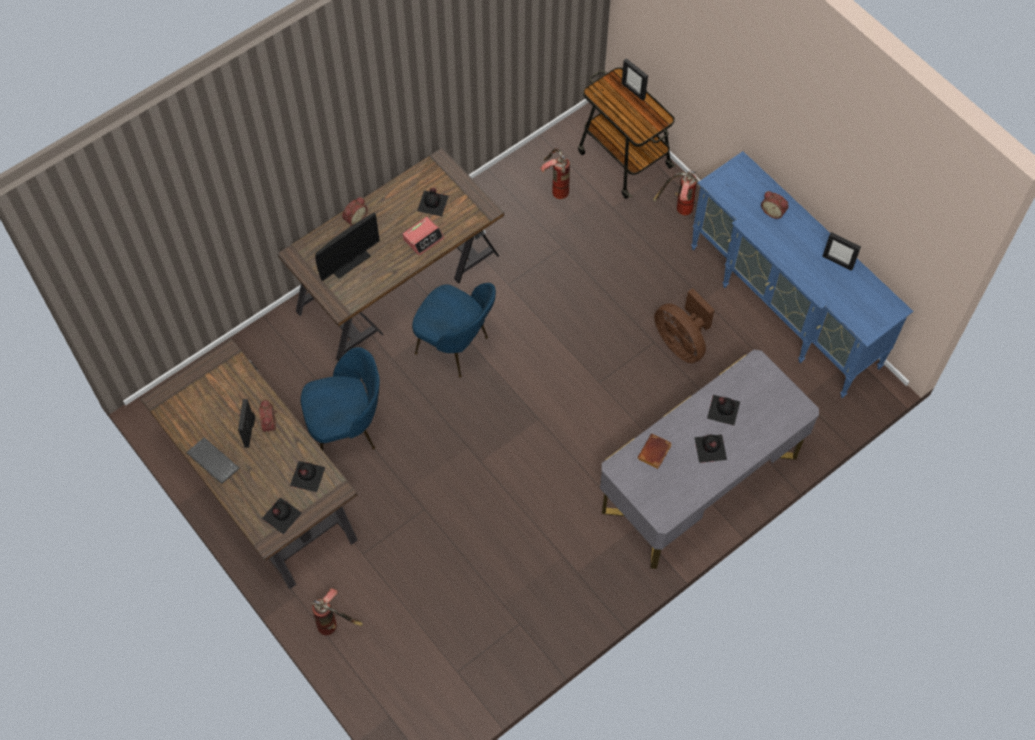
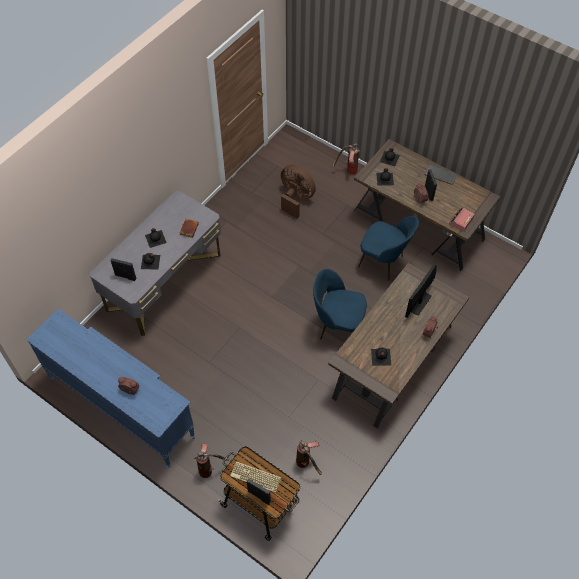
camera: 165 degrees right, 5 degrees down
blue chair [301,347,380,450] -> blue chair turned 120 degrees counterclockwise [358,216,419,281]
alarm clock [403,217,444,256] -> alarm clock moved to [449,207,475,231]
brown fan [654,288,715,363] -> brown fan moved to [281,165,316,218]
picture frame [822,232,861,271] -> picture frame moved to [110,258,136,281]
none -> keyboard [230,462,281,493]

